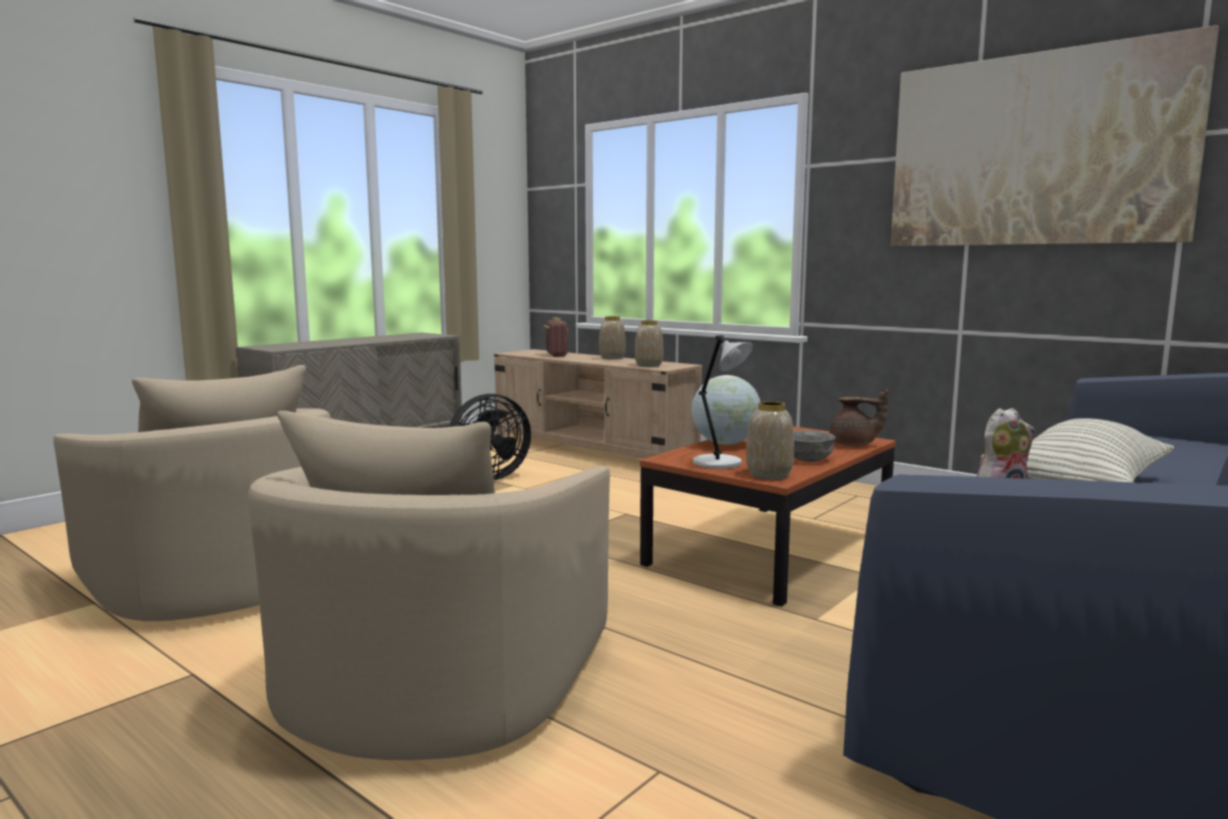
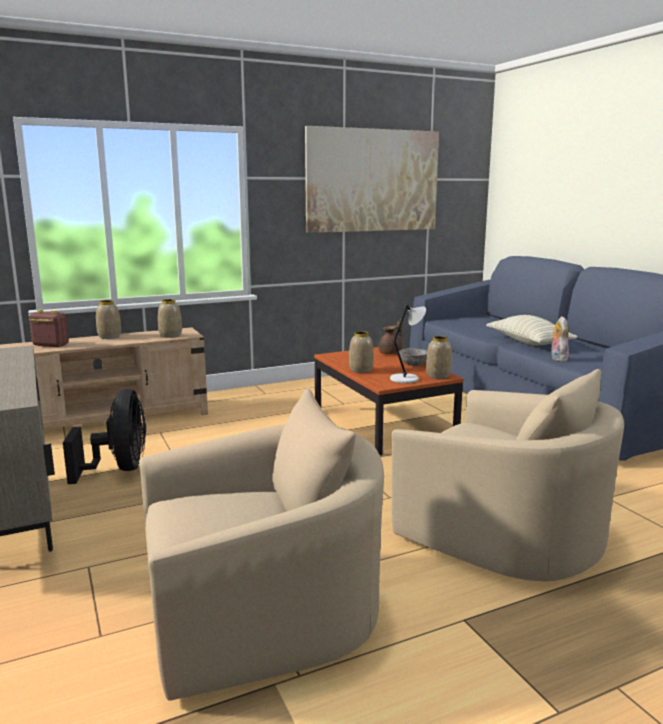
camera: 65 degrees left, 5 degrees up
globe [691,375,760,445] -> vase [349,331,374,373]

